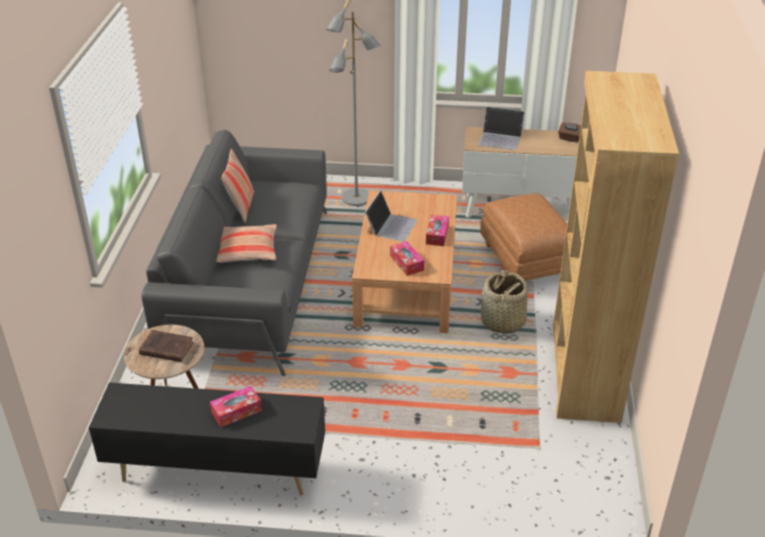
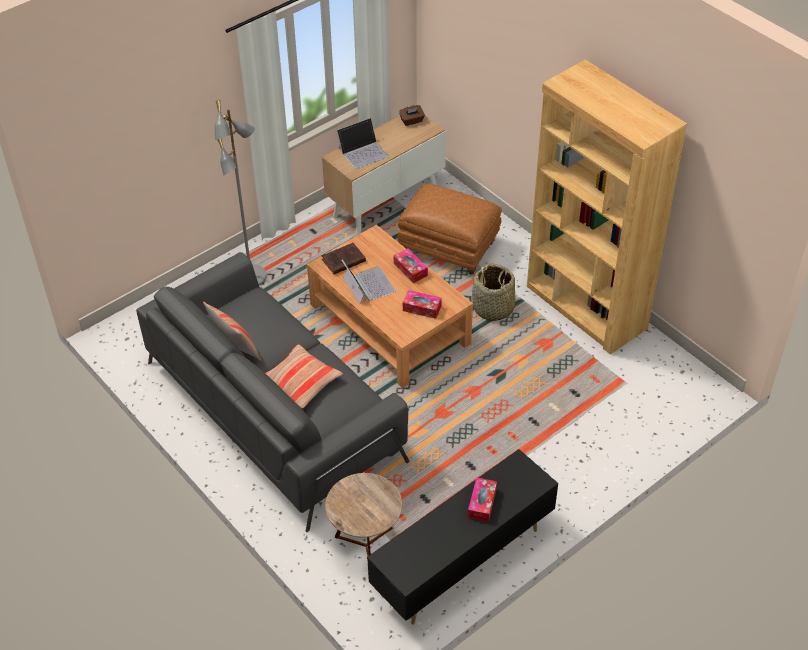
camera: 45 degrees left, 10 degrees up
brown book [139,330,194,362] -> brown book moved to [322,243,366,274]

